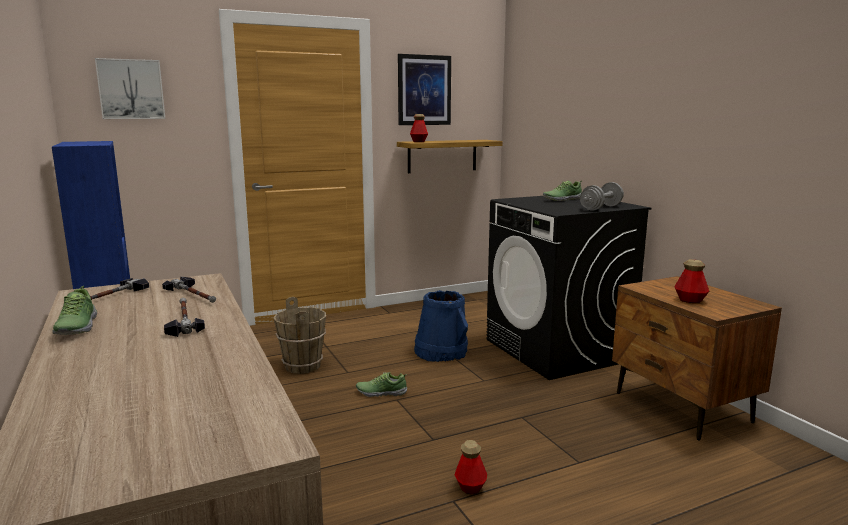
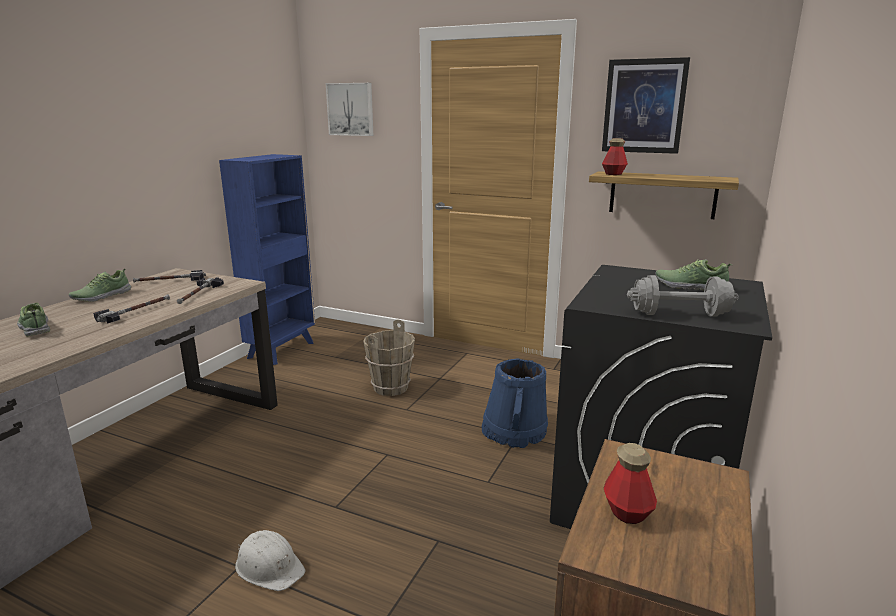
camera: 50 degrees right, 5 degrees up
shoe [356,372,407,397] -> shoe moved to [17,302,50,337]
bottle [455,440,487,494] -> white hard hat [235,530,306,591]

